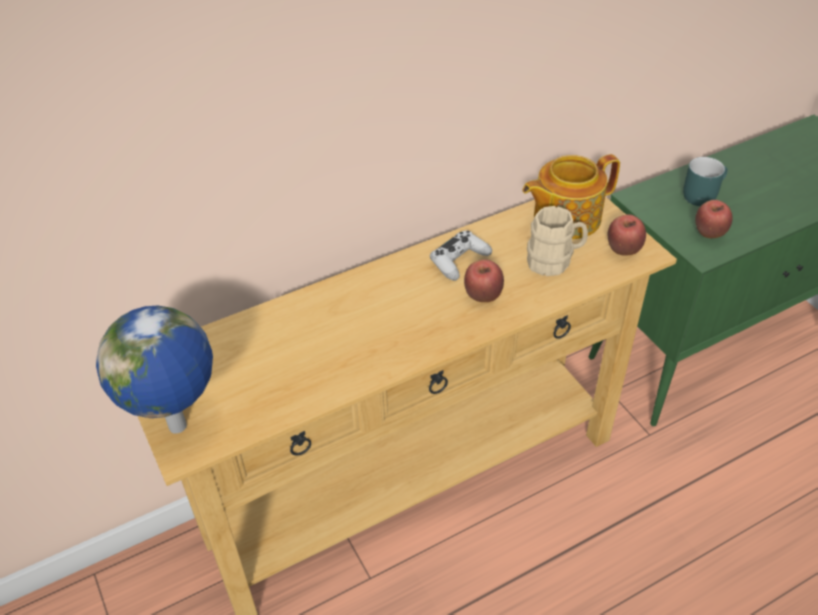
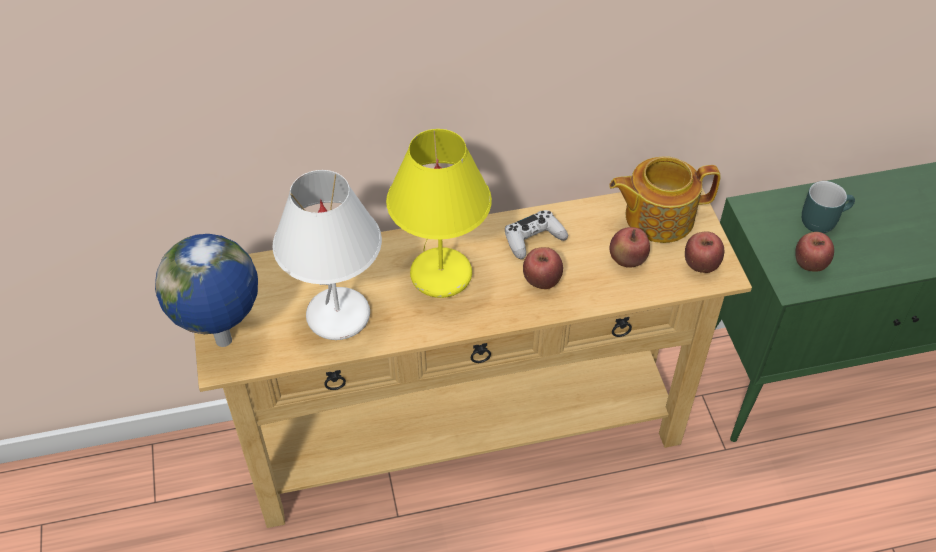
camera: 15 degrees right, 5 degrees up
beige mug [527,206,588,276] -> apple [610,227,650,268]
none -> white table lamp [272,170,382,340]
none -> yellow table lamp [386,129,492,298]

